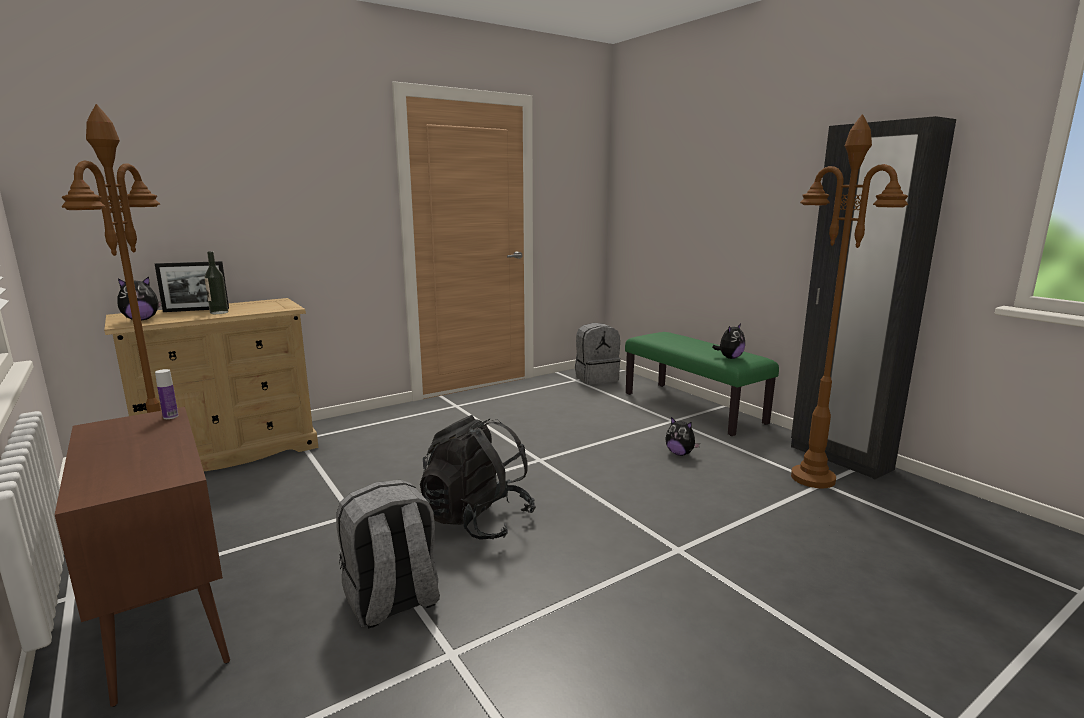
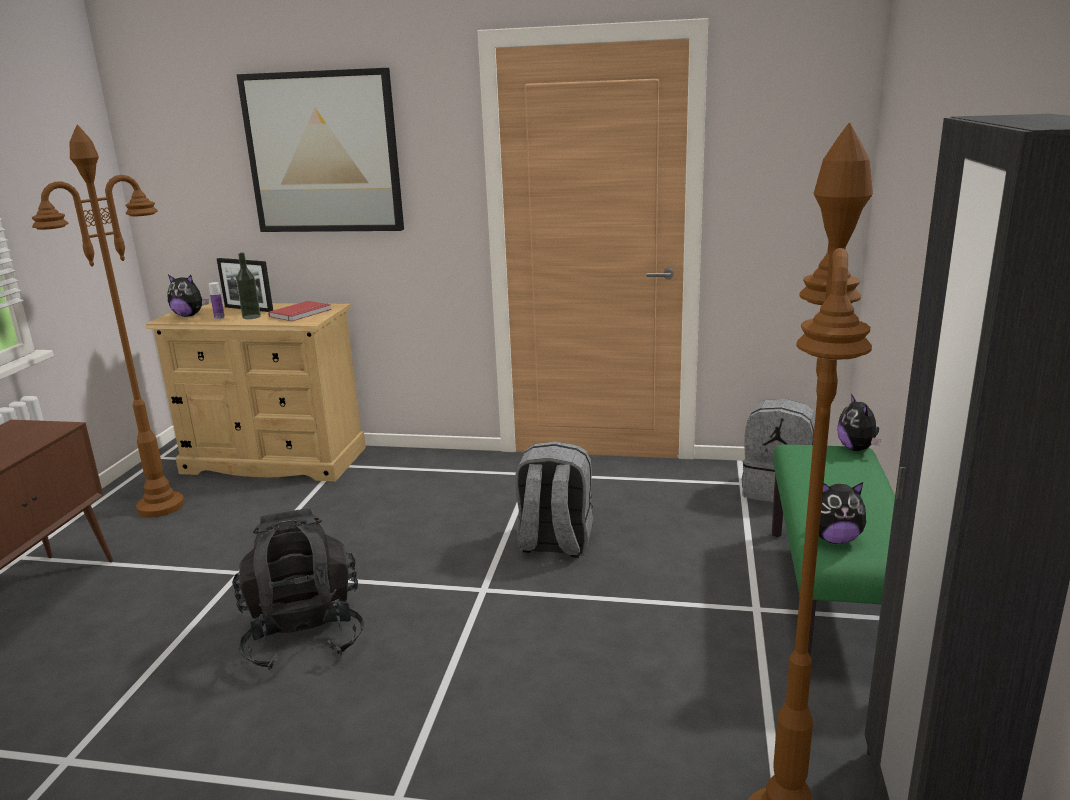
camera: 45 degrees right, 5 degrees up
bottle [155,369,178,419] -> bottle moved to [209,282,225,319]
grey backpack [336,480,440,629] -> grey backpack moved to [515,441,593,558]
plush toy [665,417,700,456] -> plush toy moved to [837,394,881,451]
none -> picture [236,68,404,232]
none -> red book [268,301,332,321]

